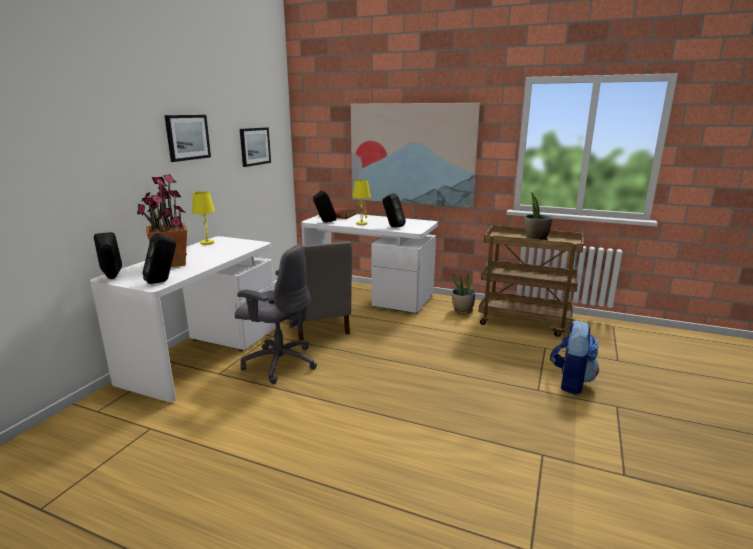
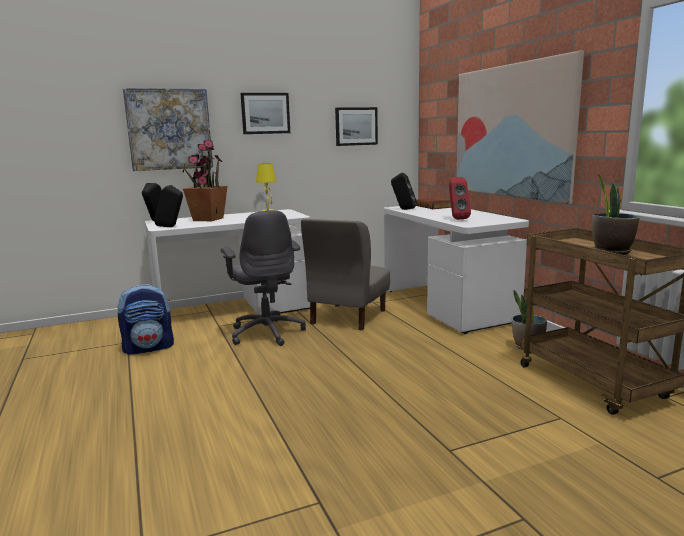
camera: 45 degrees right, 5 degrees down
yellow table lamp [352,180,371,225] -> none
black speaker [382,193,406,227] -> red speaker [449,177,471,220]
backpack [550,320,599,394] -> backpack moved to [117,284,174,355]
none -> picture [123,88,213,171]

